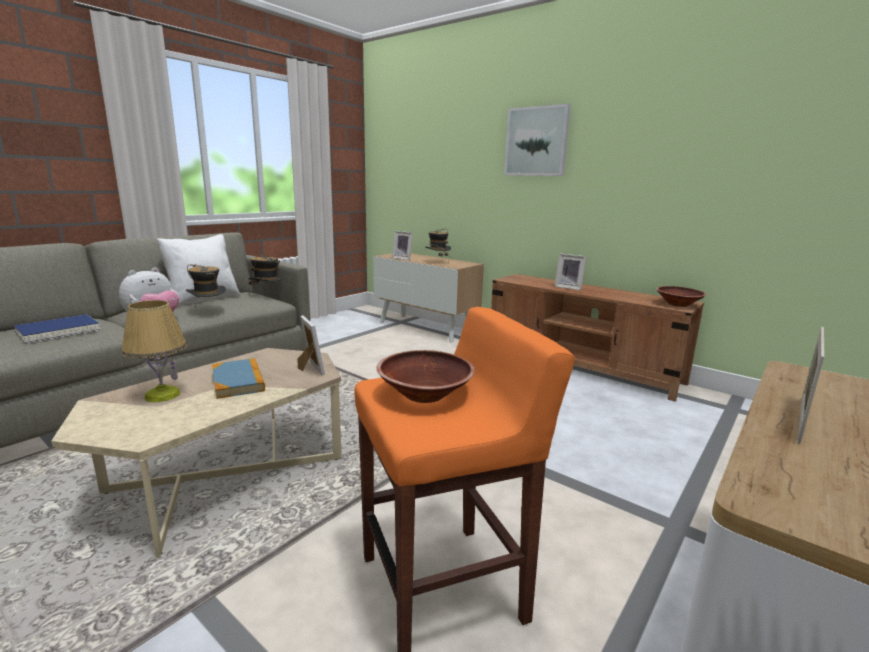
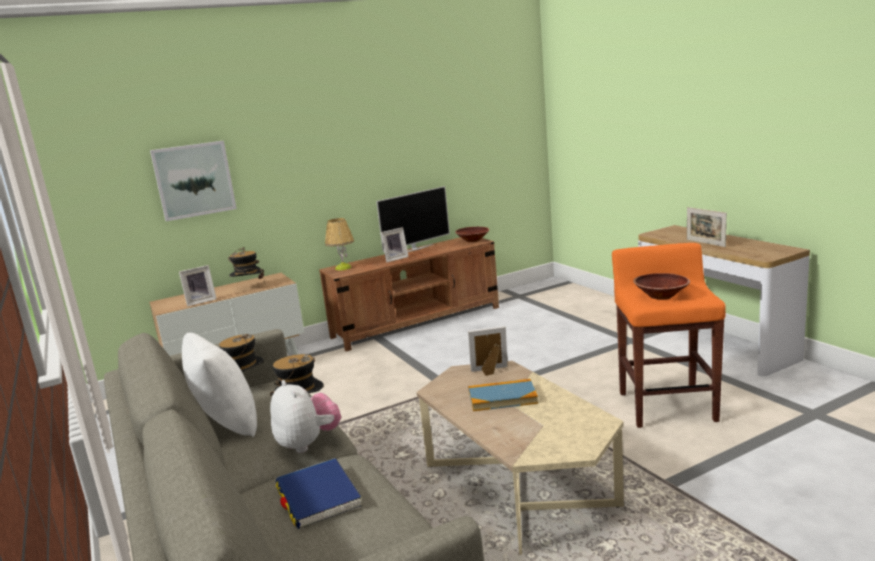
camera: 65 degrees left, 0 degrees up
table lamp [122,300,187,402] -> table lamp moved to [325,218,354,271]
picture [504,104,570,176] -> picture moved to [150,141,237,221]
none -> television [376,186,450,252]

